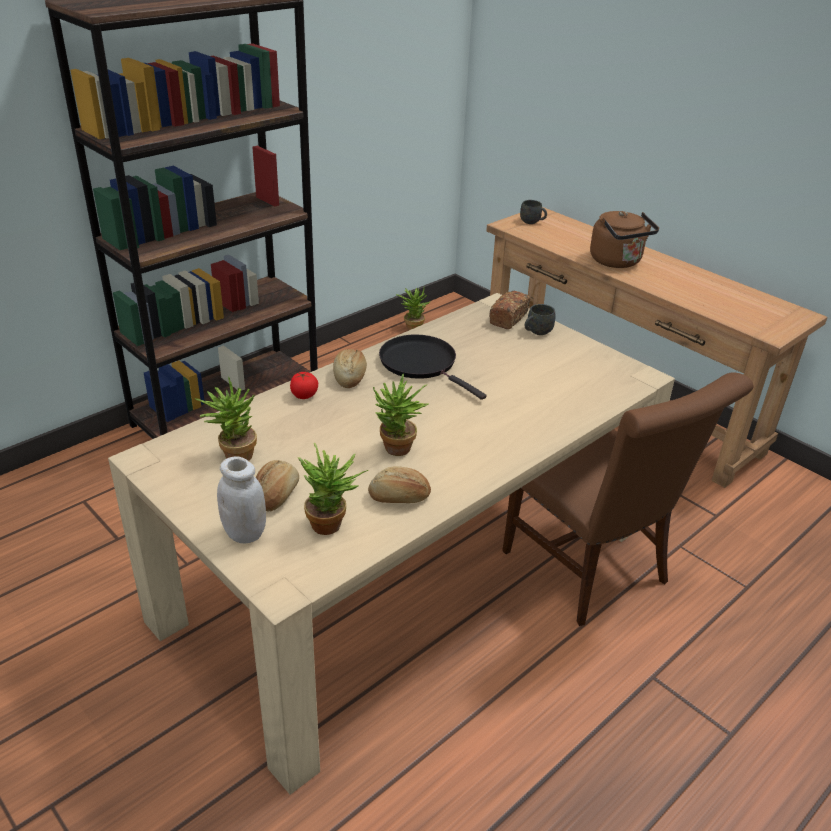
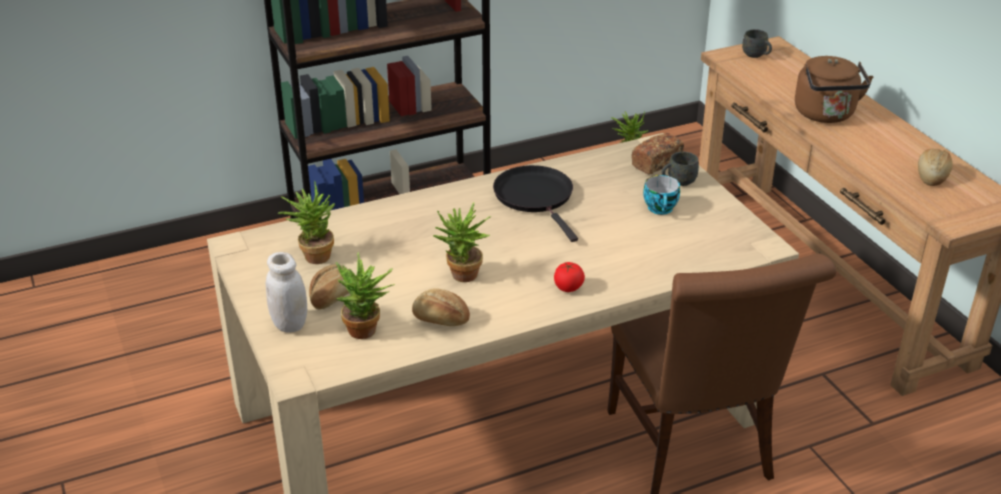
camera: 20 degrees right, 0 degrees up
tomato [290,372,318,399] -> tomato moved to [554,262,585,292]
bread [333,349,367,388] -> bread moved to [918,148,953,186]
none -> cup [643,175,680,215]

